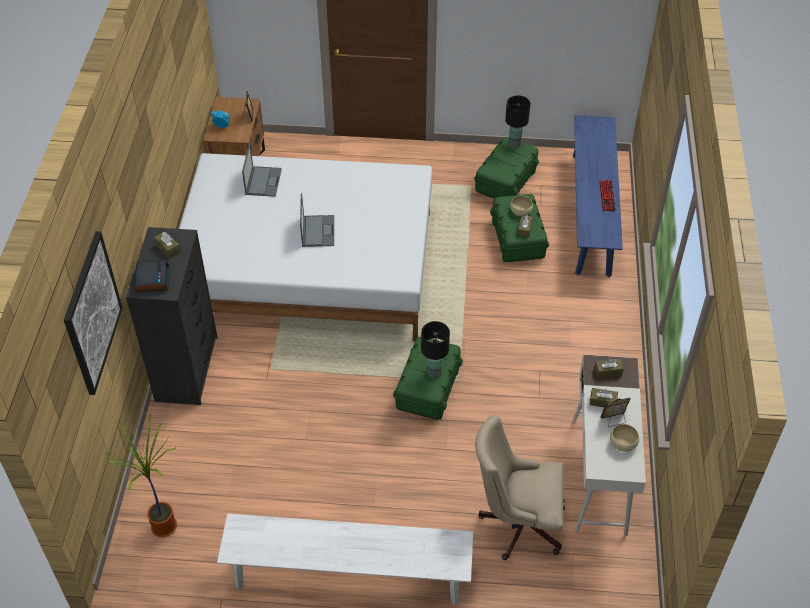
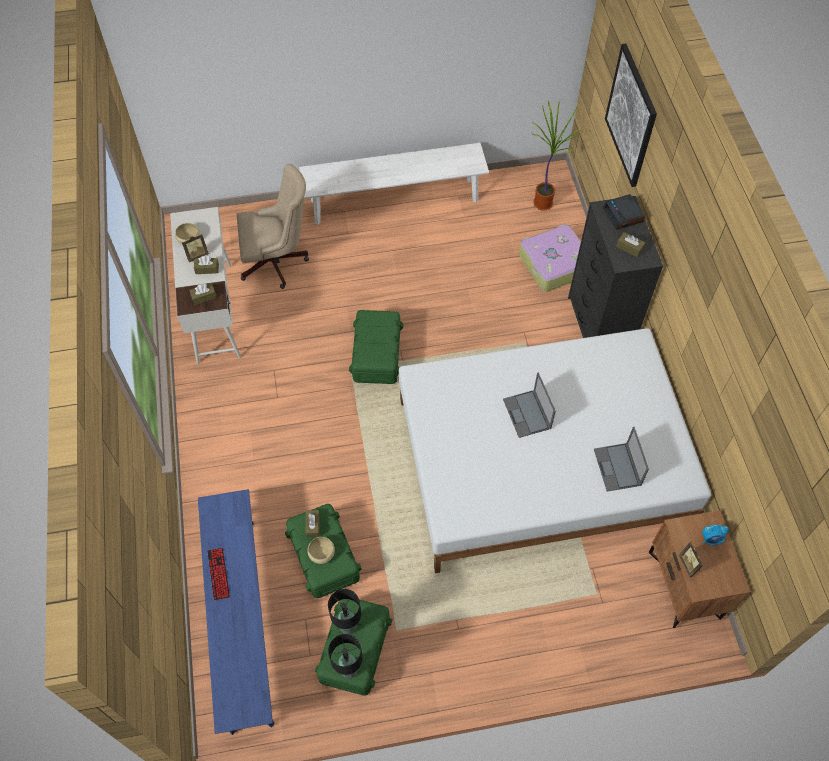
camera: 165 degrees right, 10 degrees up
black table lamp [421,321,450,378] -> black table lamp moved to [328,589,361,634]
none -> suitcase [519,224,581,292]

